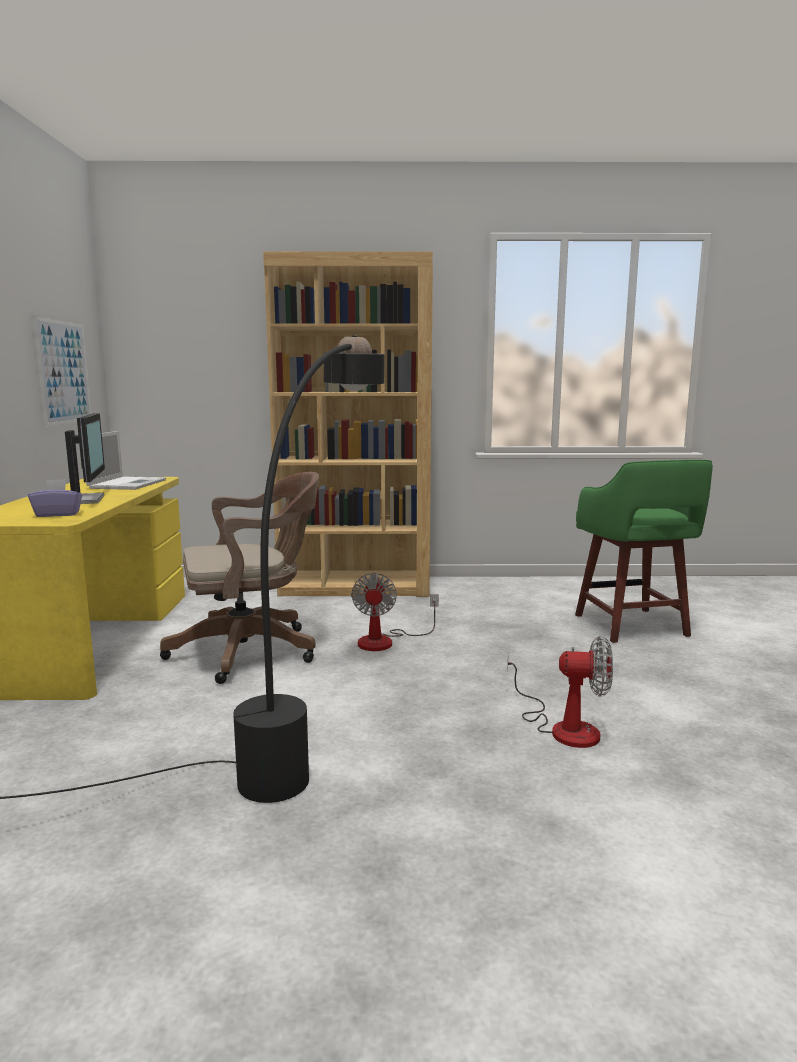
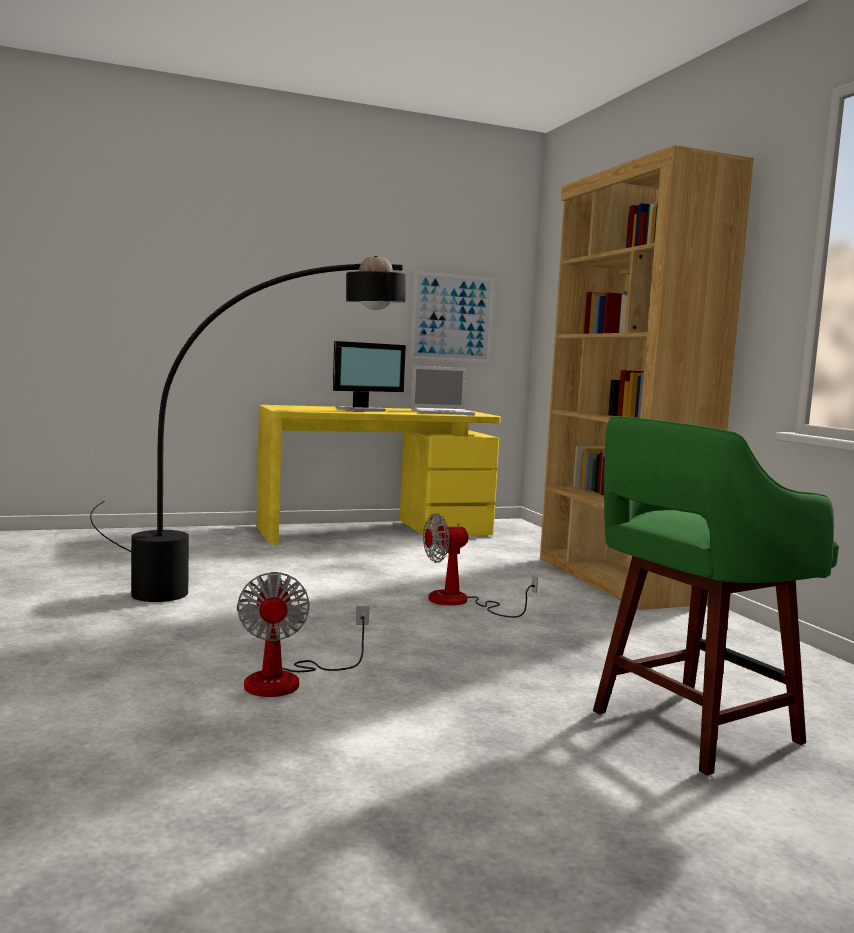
camera: 70 degrees right, 5 degrees down
purple tissue box [28,479,82,517] -> none
brown office chair [160,472,319,684] -> none

